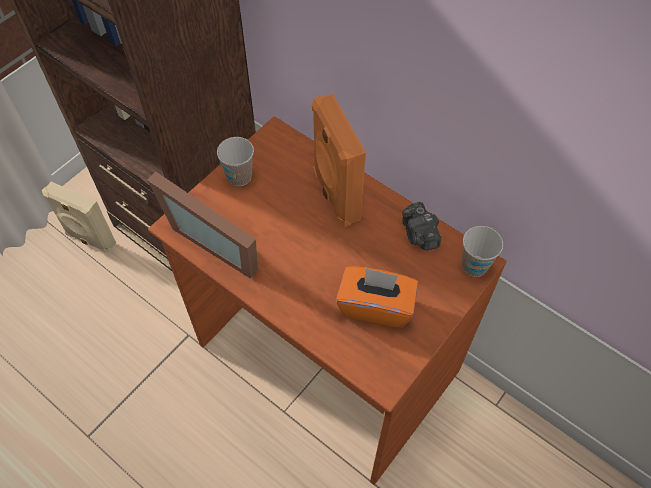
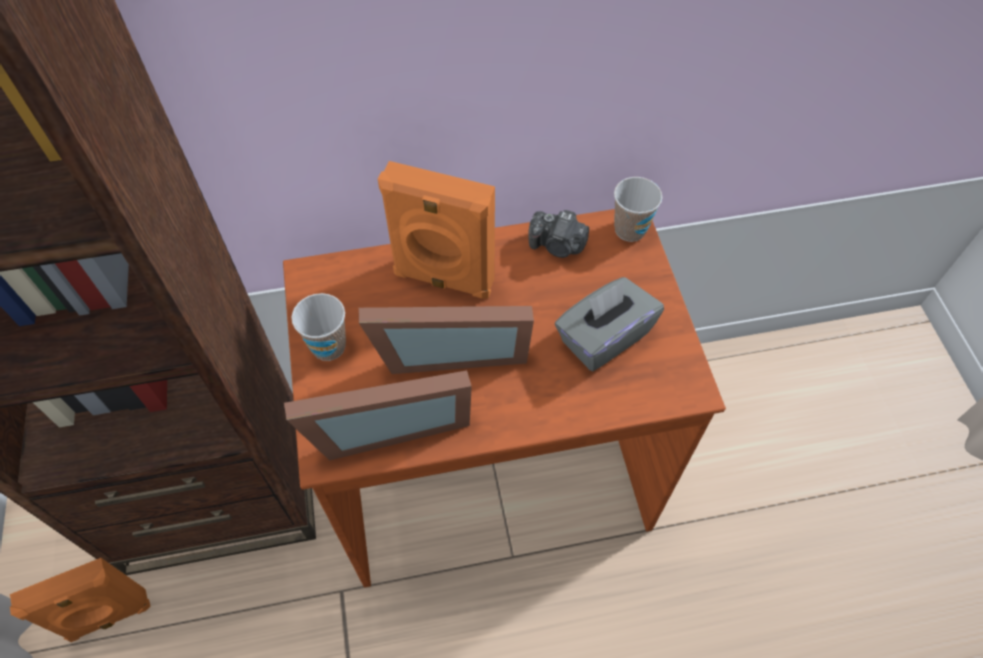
camera: 50 degrees left, 0 degrees up
beige speaker [42,182,116,253] -> orange speaker [10,558,150,642]
orange tissue box [336,266,418,328] -> grey tissue box [555,277,664,371]
none -> picture frame [359,306,534,374]

